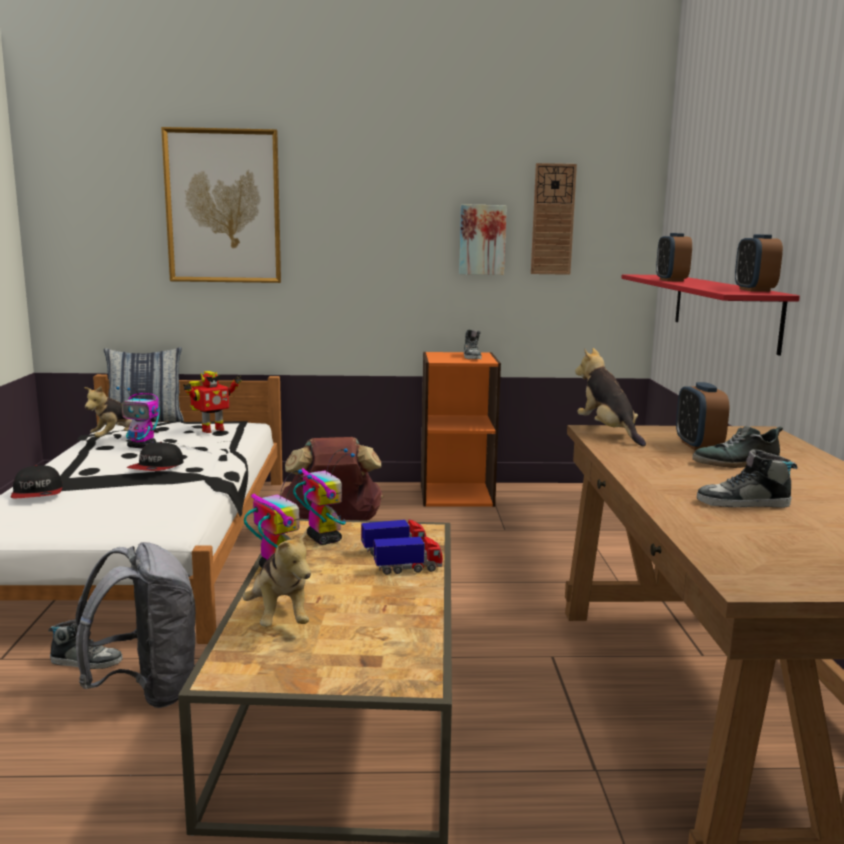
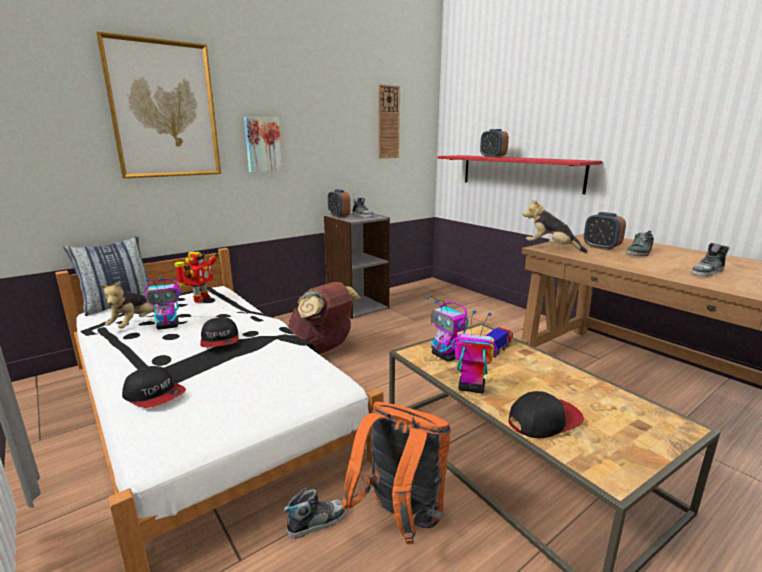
camera: 35 degrees left, 5 degrees up
grey backpack [75,542,196,708] -> orange backpack [341,401,451,544]
plush toy [242,529,311,627] -> cap [509,391,584,438]
toy robot [293,448,355,545] -> toy robot turned 150 degrees counterclockwise [426,296,469,361]
toy truck [374,536,443,575] -> none
orange bookcase [421,352,501,507] -> grey bookcase [324,213,390,319]
picture [459,204,507,275] -> picture moved to [244,117,283,172]
alarm clock [735,234,783,292] -> alarm clock moved to [328,189,350,218]

